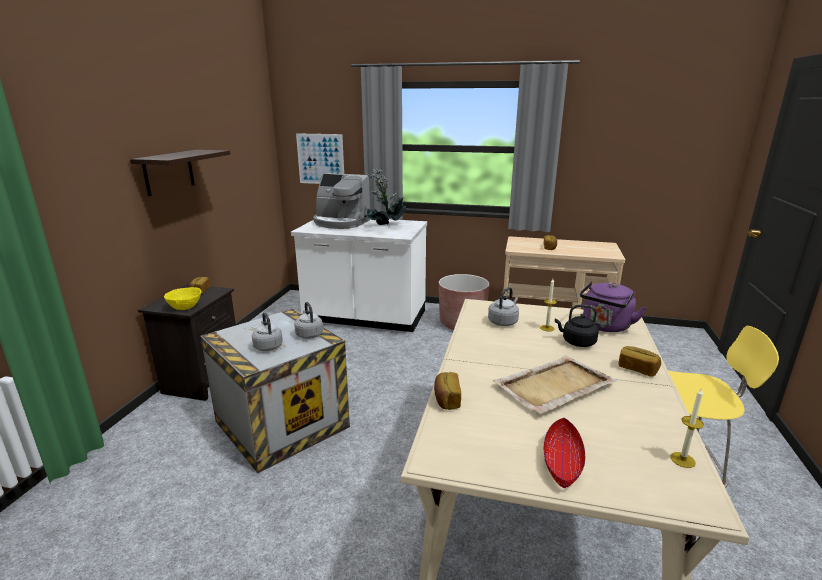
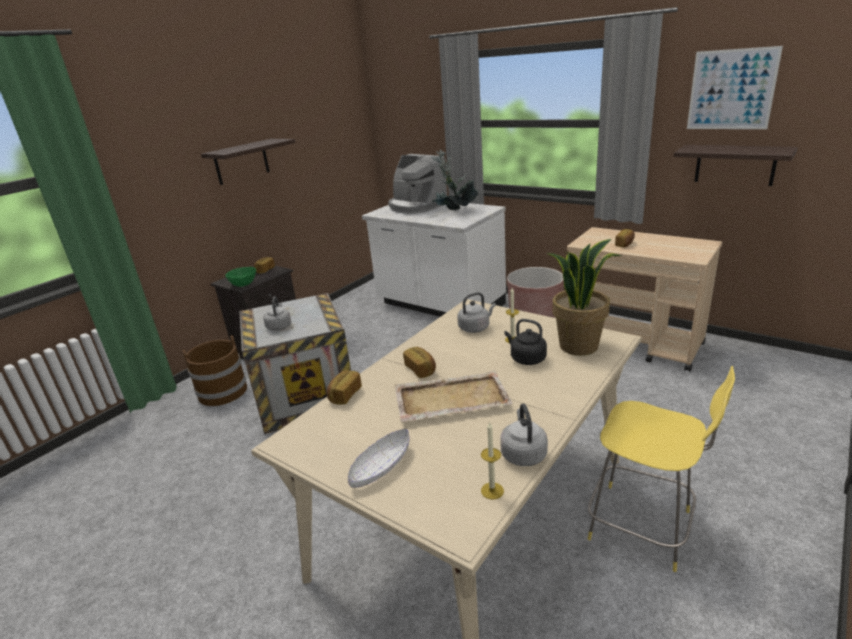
camera: 25 degrees right, 5 degrees up
yellow bowl [164,287,202,310] -> green bowl [225,267,256,287]
grey kettle [294,302,323,339] -> grey kettle moved to [500,404,548,466]
picture [296,133,344,184] -> picture moved to [687,46,783,129]
red bowl [544,418,585,488] -> white bowl [348,429,409,488]
purple kettle [580,281,647,332] -> potted plant [547,239,621,356]
bread [618,346,661,377] -> bread moved to [403,347,436,378]
none -> brown bucket [182,335,247,406]
none -> shelf [673,145,798,186]

